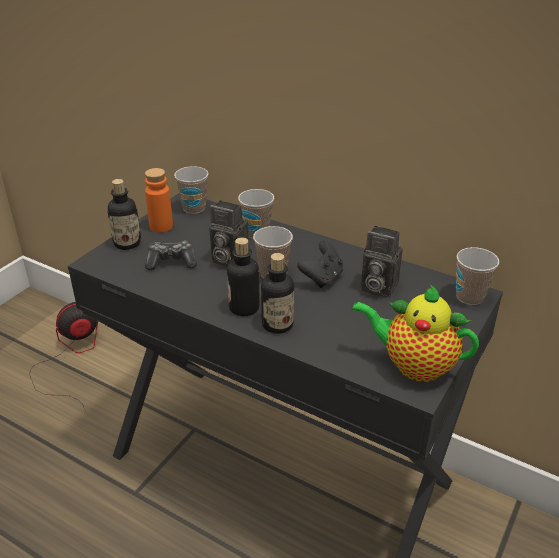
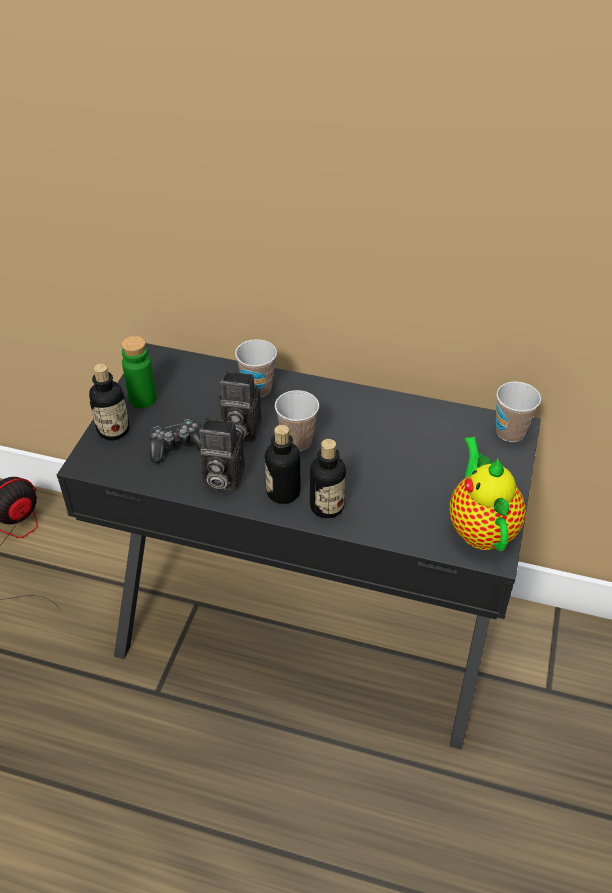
camera: 15 degrees left, 10 degrees up
orange bottle [145,168,173,232] -> green bottle [121,336,157,408]
cup [174,166,209,214] -> none
black game controller [297,241,343,288] -> none
teapot [351,284,479,382] -> teapot turned 75 degrees clockwise [449,437,526,551]
camera [361,226,403,298] -> camera moved to [199,418,245,492]

